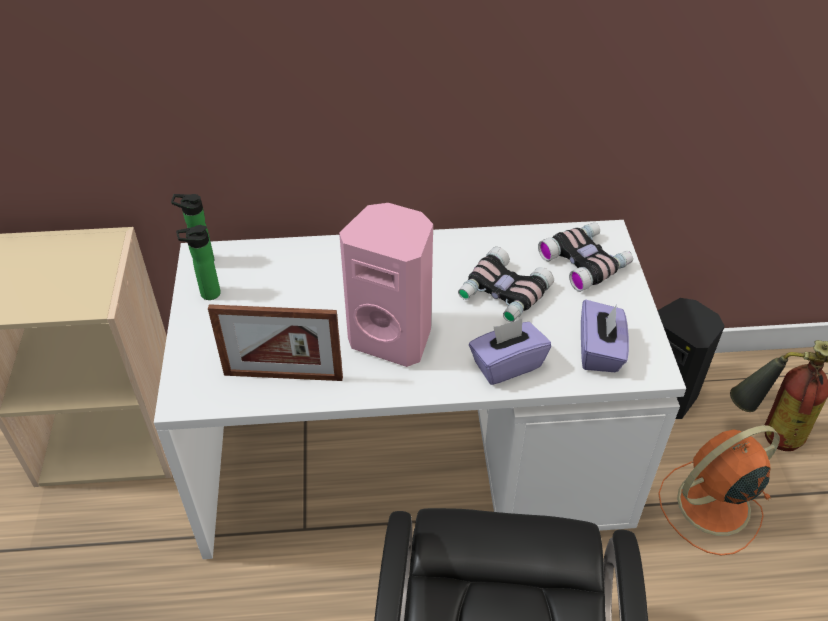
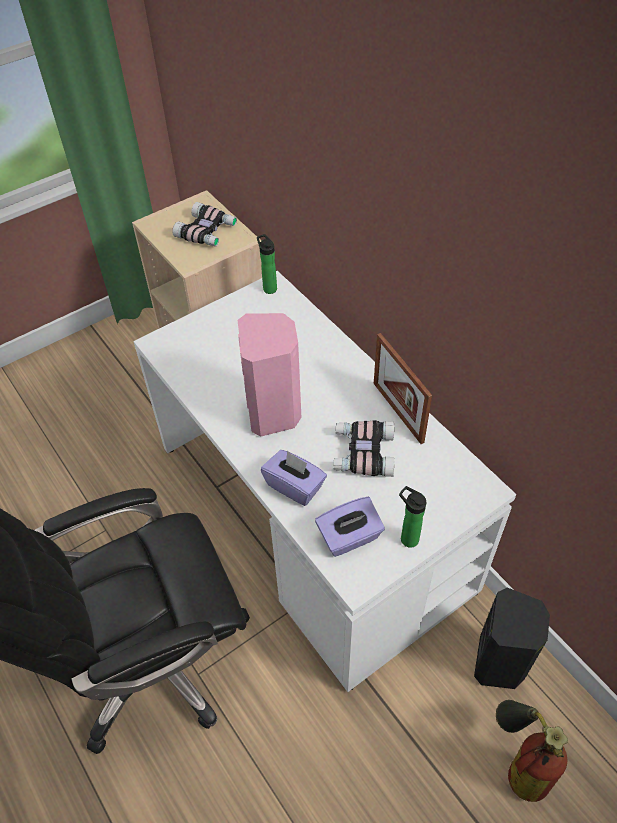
camera: 60 degrees right, 5 degrees up
bottle [176,225,221,300] -> bottle moved to [399,486,426,548]
picture frame [208,304,343,381] -> picture frame moved to [374,333,432,444]
binoculars [538,222,633,292] -> binoculars moved to [172,202,237,246]
orange fan [658,425,780,556] -> none

